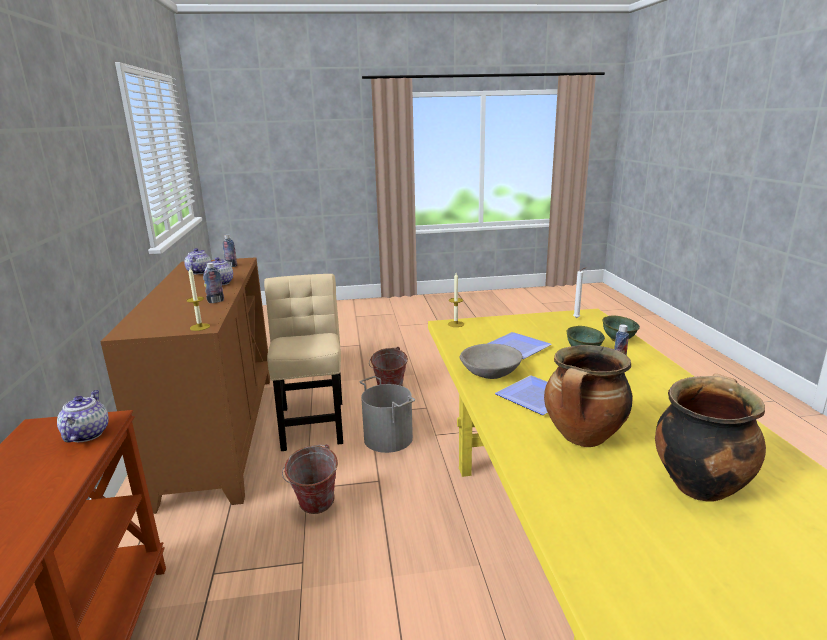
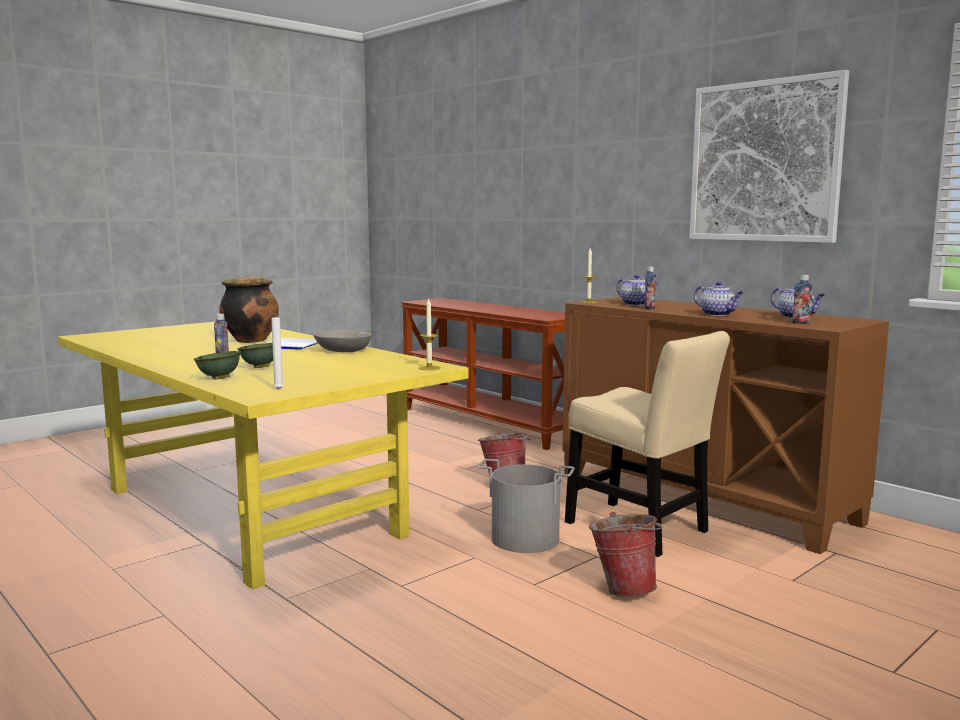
camera: 145 degrees right, 10 degrees down
teapot [57,390,109,442] -> teapot moved to [617,274,657,306]
plate [487,332,552,359] -> none
cooking pot [655,373,766,502] -> none
none -> picture [689,70,849,243]

